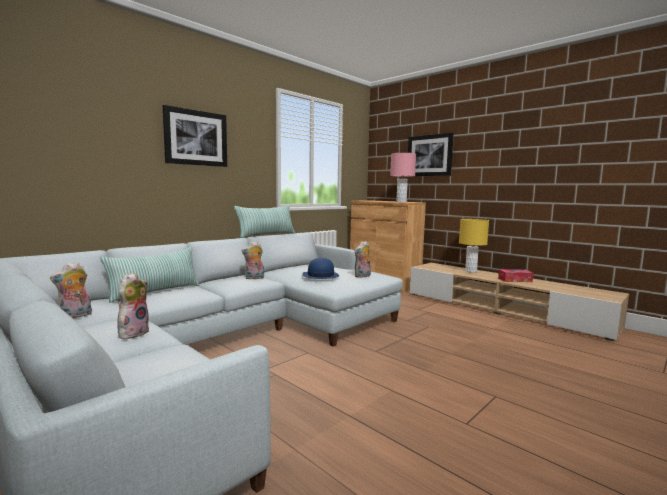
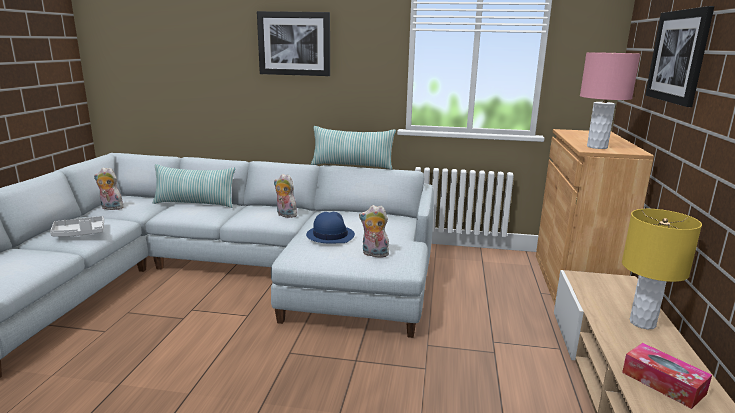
camera: 55 degrees right, 10 degrees up
plush toy [117,273,150,339] -> grey tray [50,216,104,237]

